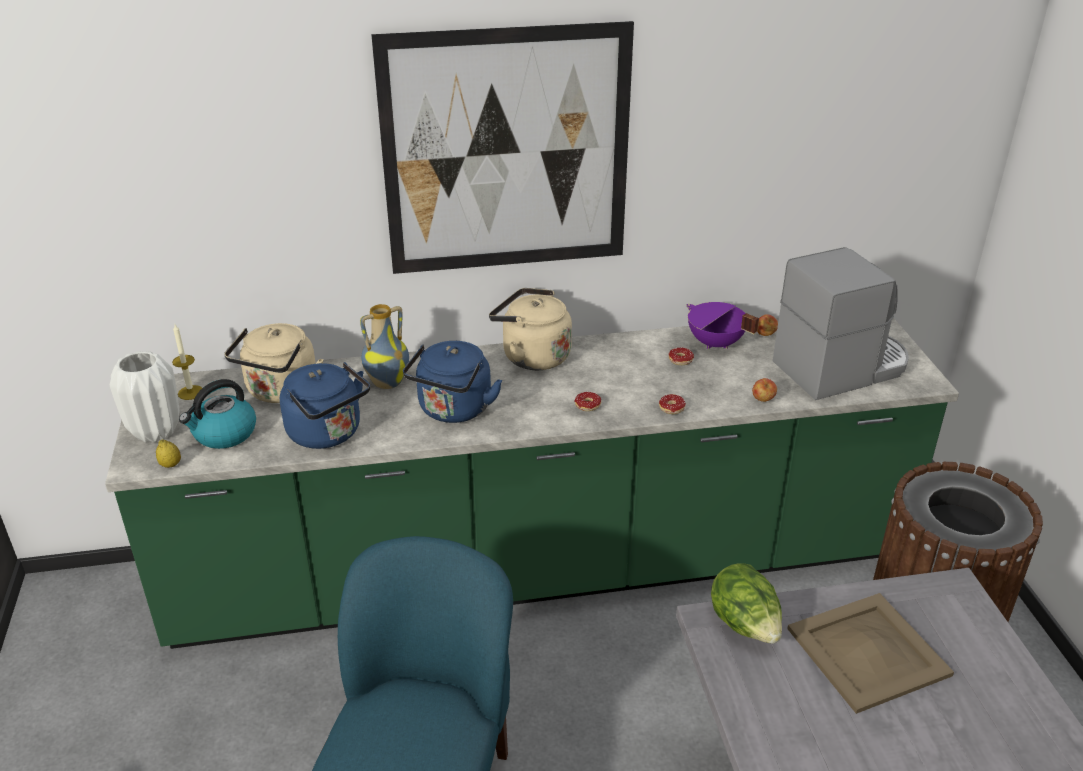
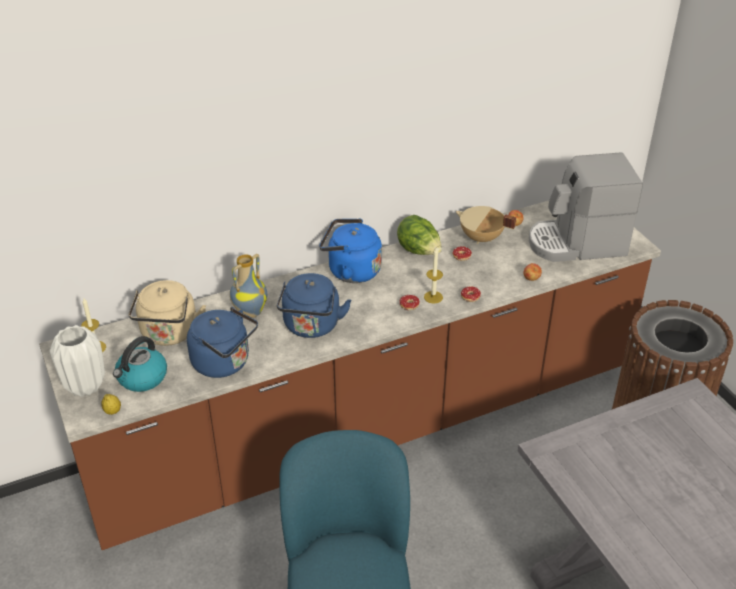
camera: 15 degrees left, 5 degrees up
green counter [105,318,959,649] -> brown counter [39,201,661,550]
picture [371,21,634,274] -> none
beige kettle [489,288,572,370] -> blue kettle [319,219,382,283]
purple cooking pot [686,302,759,349] -> beige cooking pot [456,206,516,244]
lettuce [711,563,782,644] -> lettuce moved to [397,215,442,255]
coffee machine [773,247,909,400] -> coffee machine turned 150 degrees counterclockwise [529,153,643,262]
beige tray [787,593,954,714] -> none
none -> candle [424,248,443,304]

